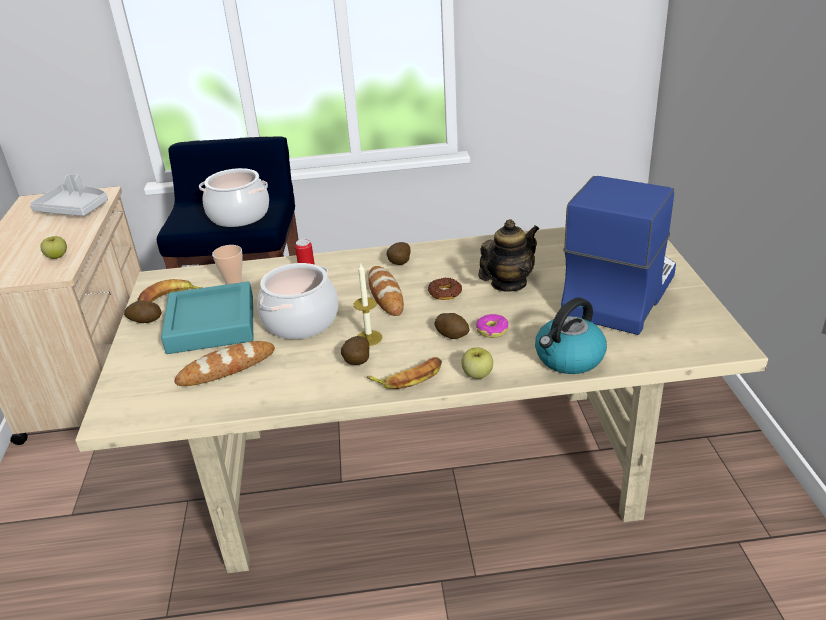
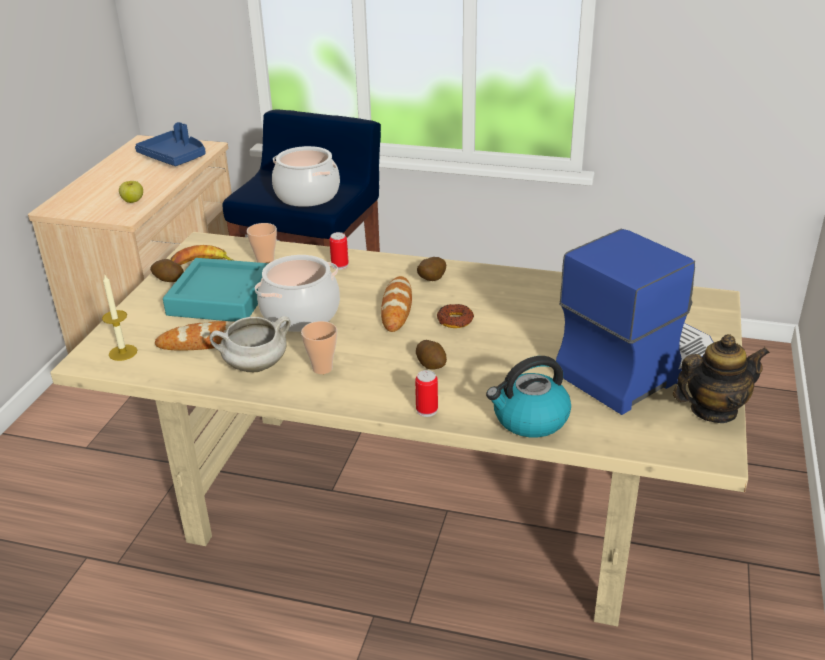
camera: 20 degrees right, 0 degrees up
grey tray [30,174,108,216] -> blue tray [135,122,206,166]
potato [341,336,369,365] -> cup [301,321,337,374]
candle [354,262,382,346] -> candle moved to [102,275,137,361]
banana [366,357,442,389] -> none
apple [461,347,493,379] -> can [415,370,438,417]
donut [476,314,509,338] -> none
teapot [478,219,539,292] -> teapot moved to [673,334,770,423]
none -> white cooking pot [210,316,291,372]

